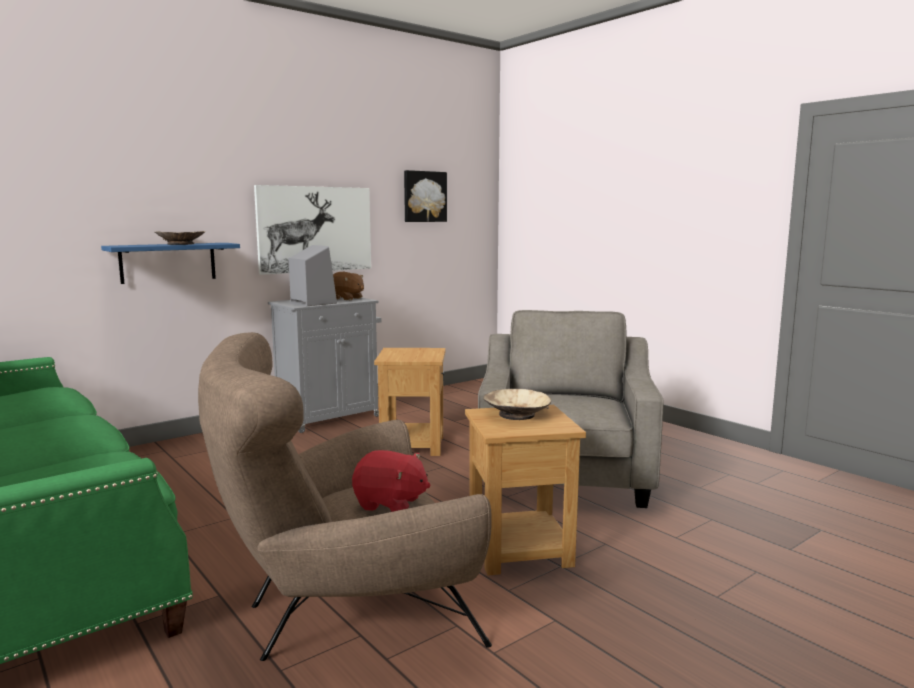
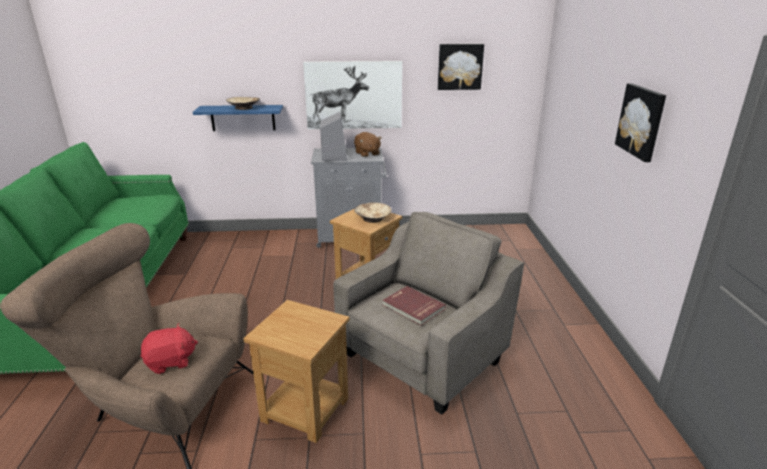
camera: 35 degrees right, 15 degrees up
red plush toy [352,450,431,512] -> red plush toy turned 75 degrees counterclockwise [140,323,198,374]
beige bowl [484,389,551,420] -> beige bowl moved to [354,202,392,223]
none -> red book [382,286,446,326]
none -> picture [615,83,666,162]

